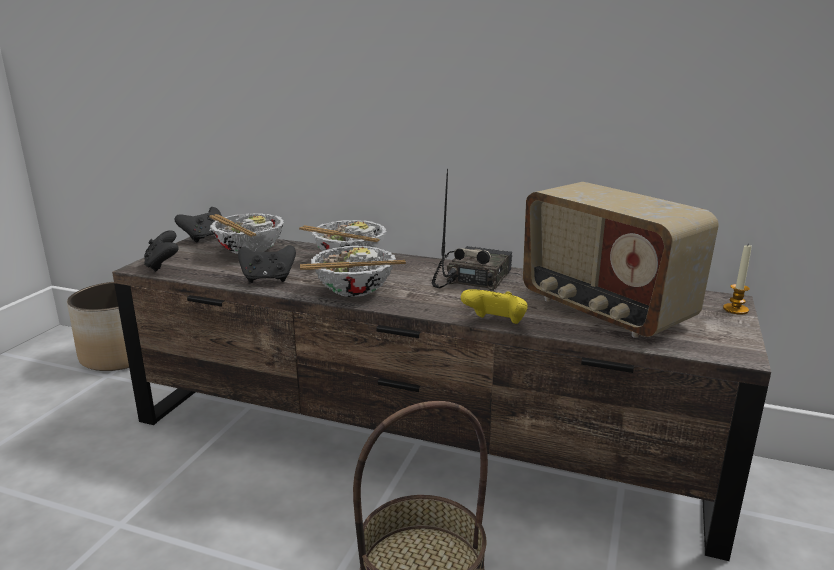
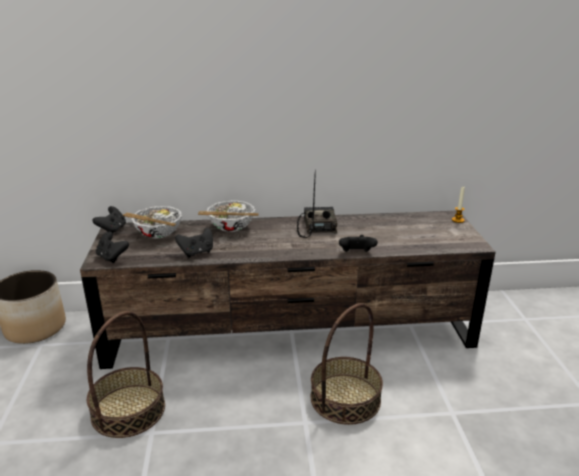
camera: 25 degrees left, 5 degrees up
bowl [300,246,406,297] -> none
yellow game controller [461,289,528,324] -> black game controller [339,235,378,252]
radio [523,182,719,338] -> none
none -> basket [87,311,165,438]

